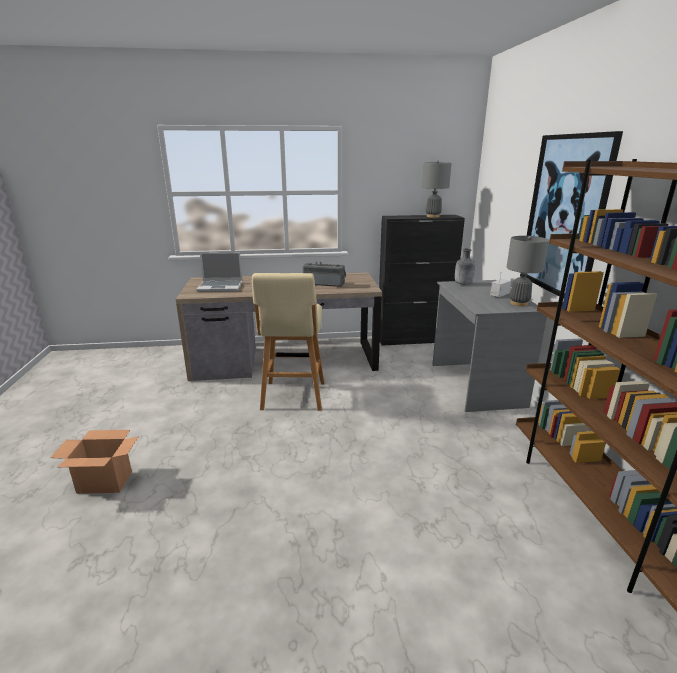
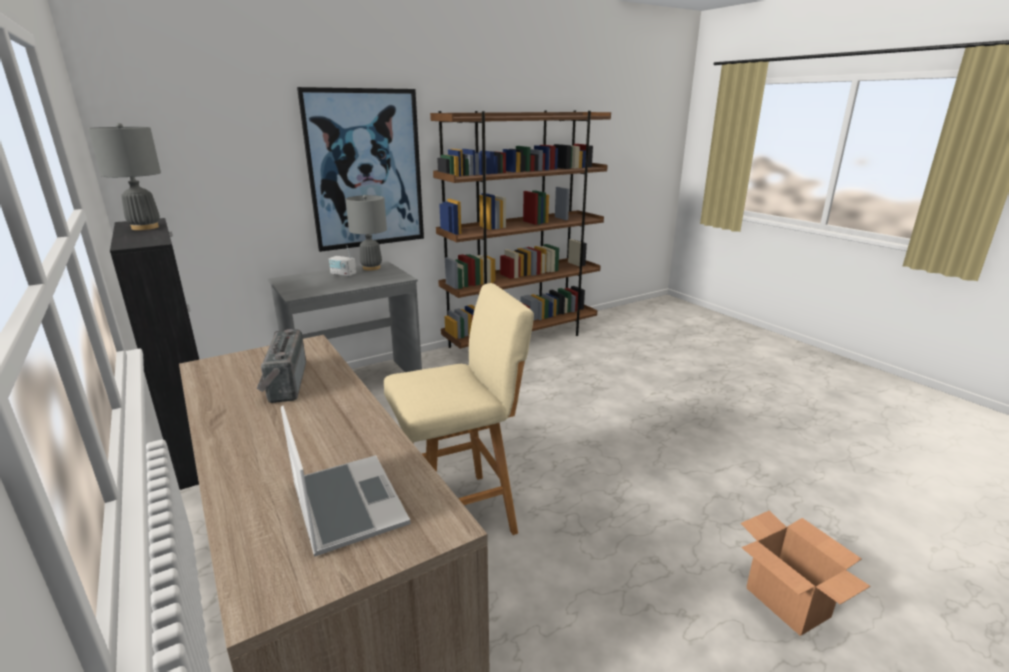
camera: 115 degrees left, 0 degrees up
grey bottle [455,249,475,285] -> none

